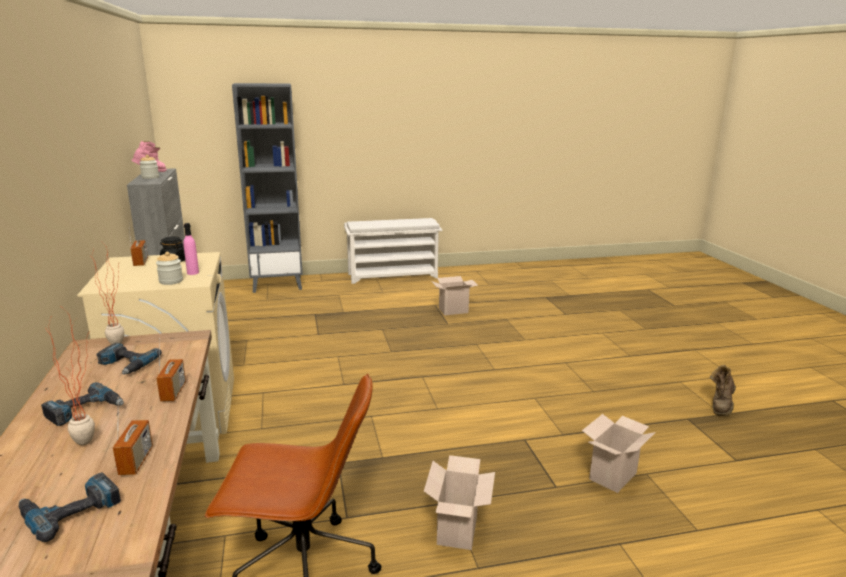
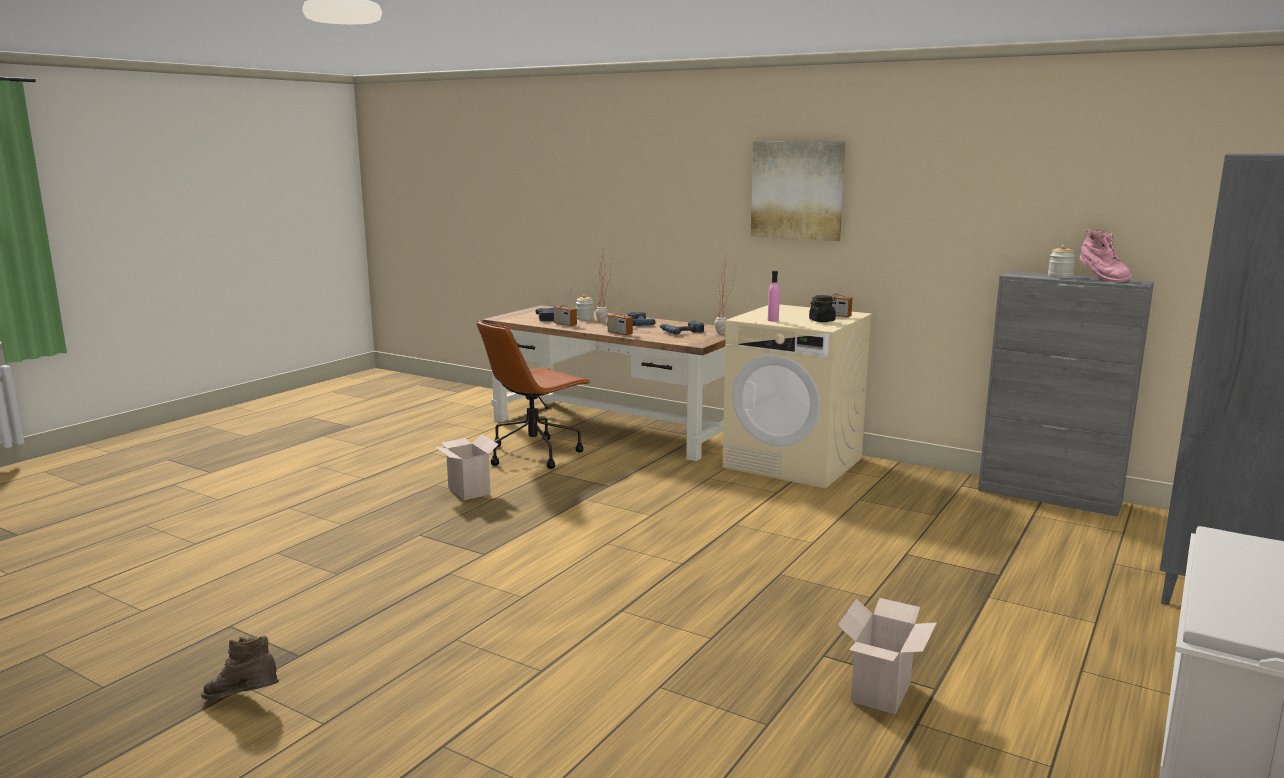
camera: 135 degrees right, 5 degrees down
jar [156,252,183,285] -> jar moved to [576,295,594,320]
cardboard box [582,414,656,493] -> none
brown boot [710,365,736,416] -> brown boot turned 60 degrees counterclockwise [201,635,279,700]
none -> picture [751,141,846,241]

